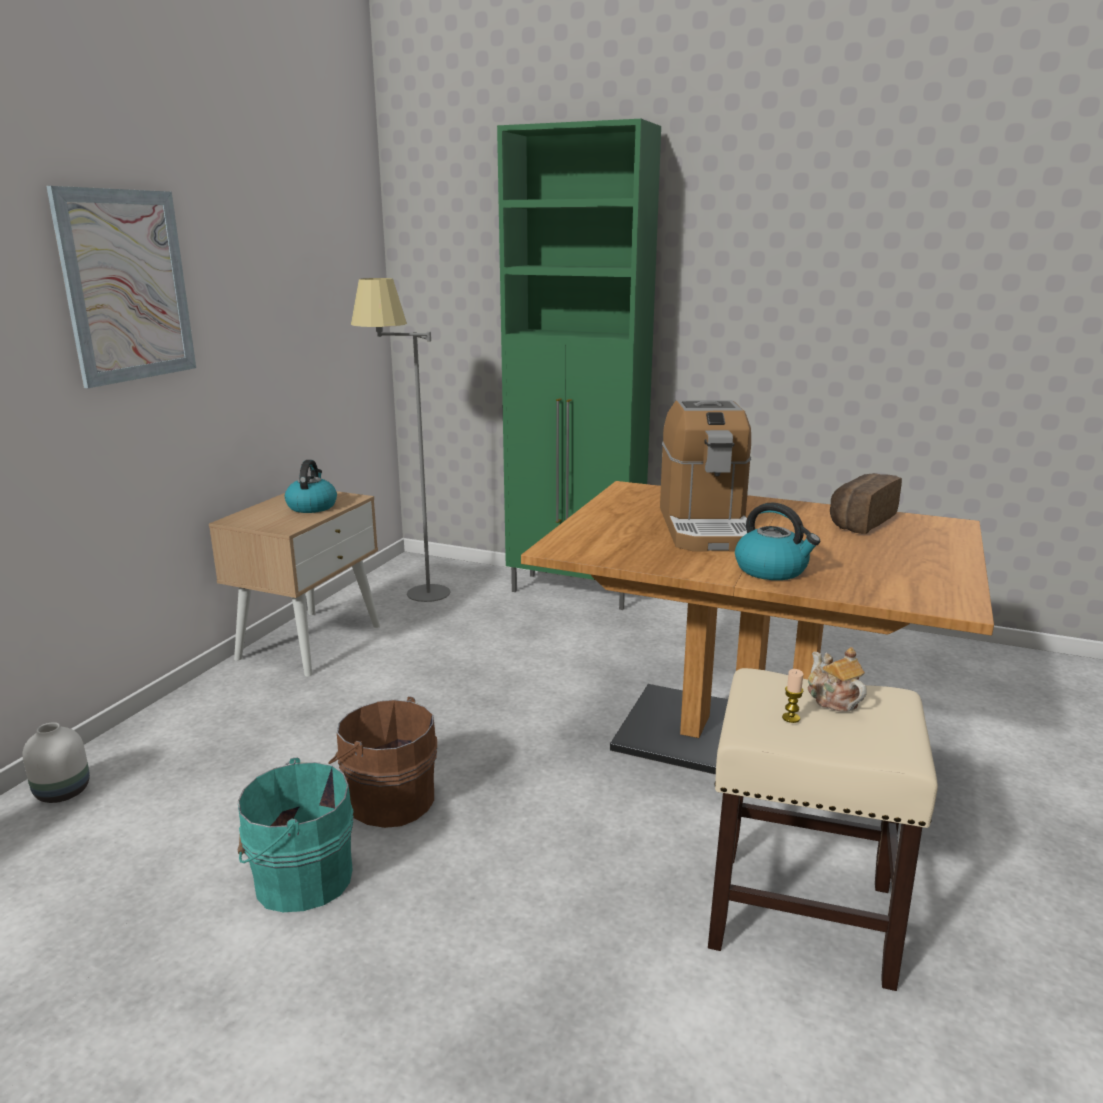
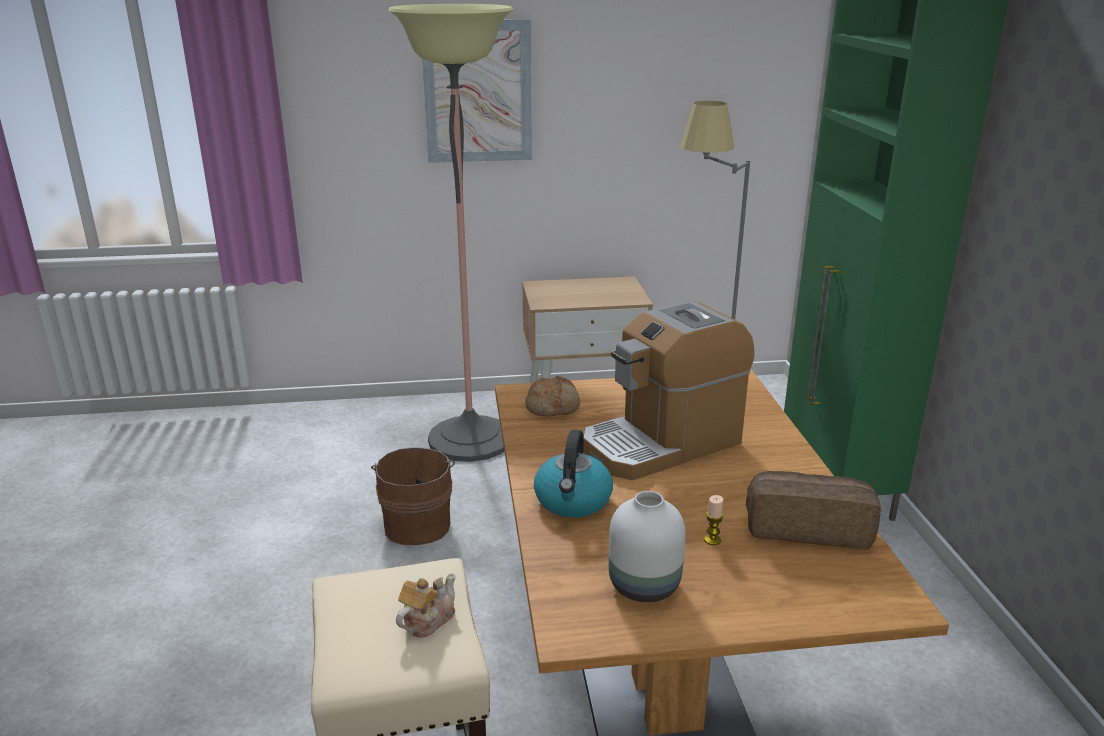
camera: 60 degrees right, 5 degrees up
white vase [23,722,90,803] -> white vase moved to [608,491,686,602]
turquoise bucket [238,757,354,912] -> none
kettle [285,460,337,513] -> none
candle [782,669,804,723] -> candle moved to [704,495,724,545]
none -> floor lamp [388,4,513,462]
none -> bread [525,376,580,417]

